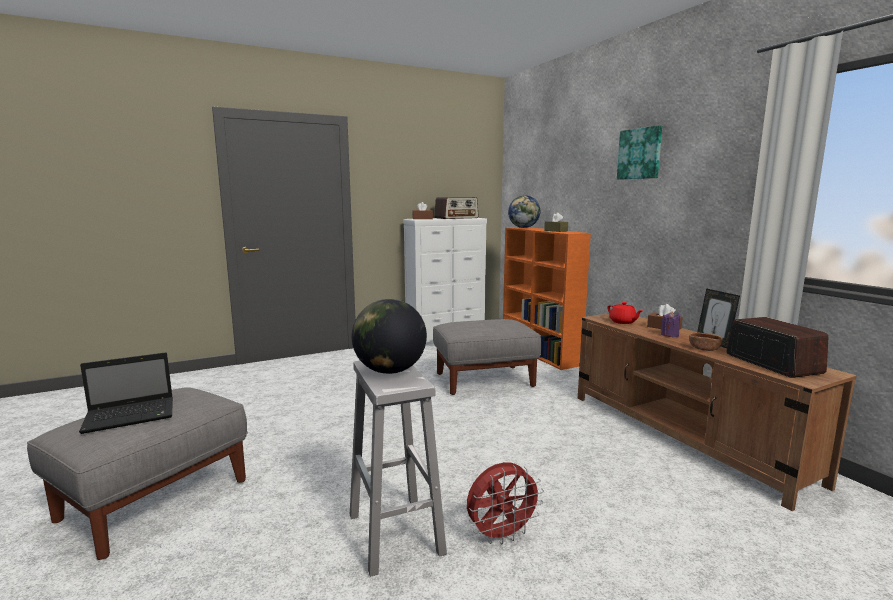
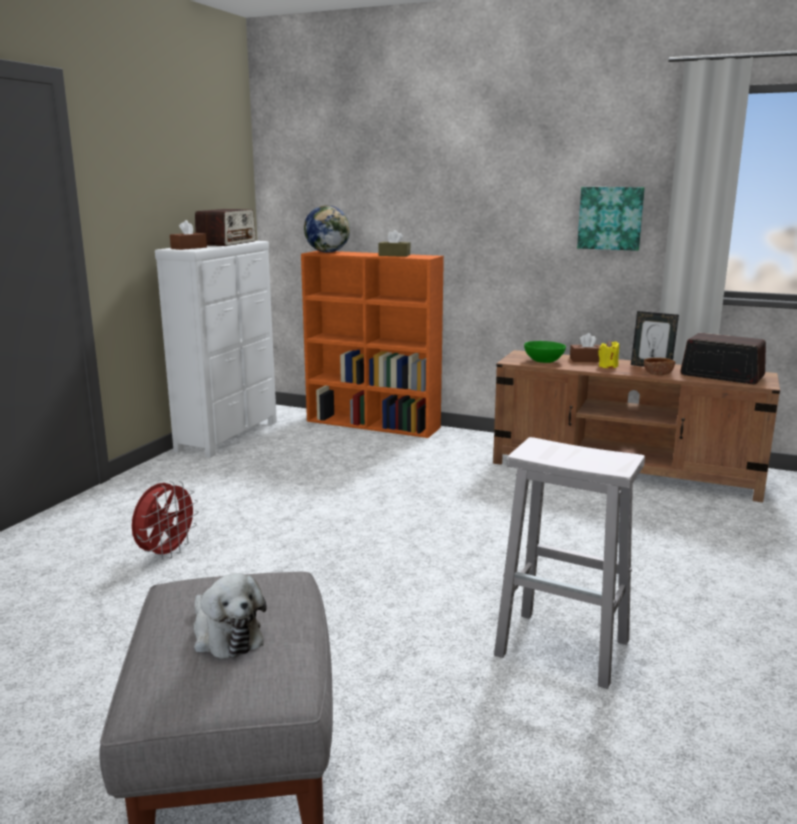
camera: 40 degrees left, 5 degrees up
laptop [79,352,173,434] -> plush toy [193,573,267,659]
globe [352,299,427,374] -> none
grey ottoman [433,319,542,395] -> none
red fan [467,462,544,544] -> red fan moved to [132,481,199,560]
red teapot [607,302,642,324] -> green bowl [524,341,566,363]
picture [617,125,662,180] -> picture moved to [577,187,645,251]
purple candle [661,311,680,337] -> yellow candle [598,340,619,368]

